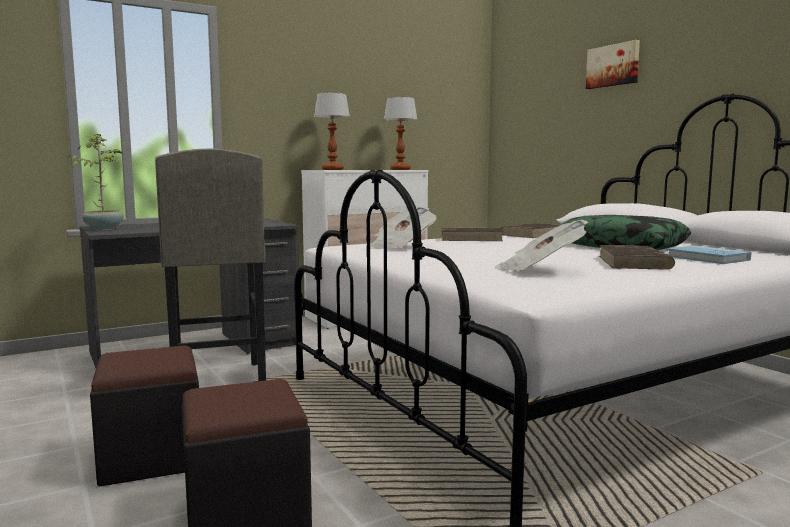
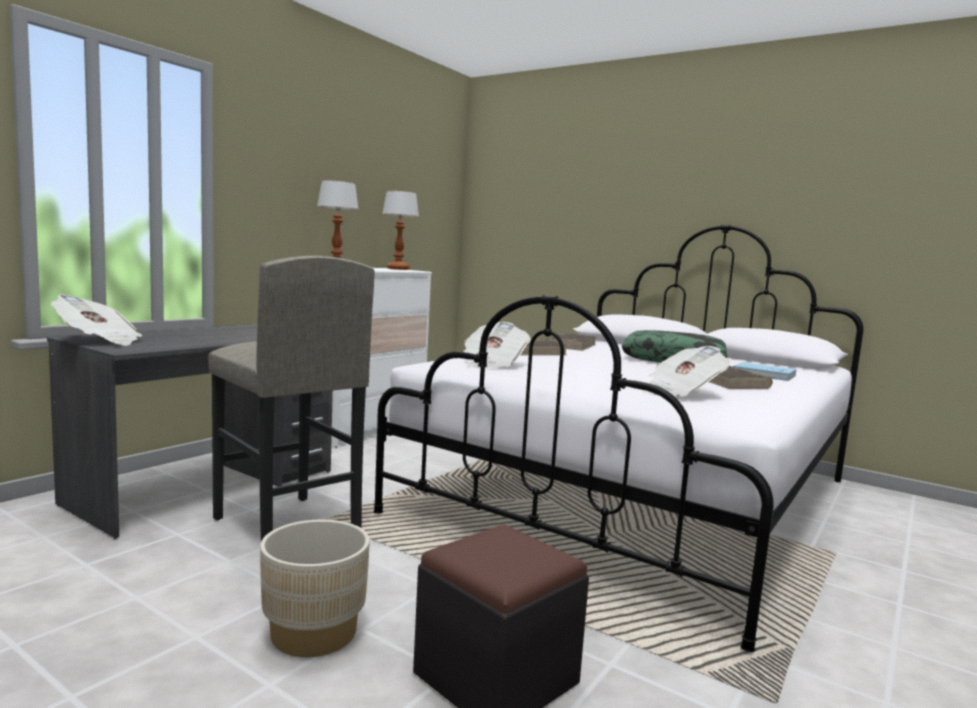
camera: 25 degrees left, 0 degrees up
potted plant [68,134,124,230] -> newspaper [51,294,142,346]
black ottoman [90,345,199,486] -> beige planter [260,520,370,657]
picture [586,40,640,89] -> none

